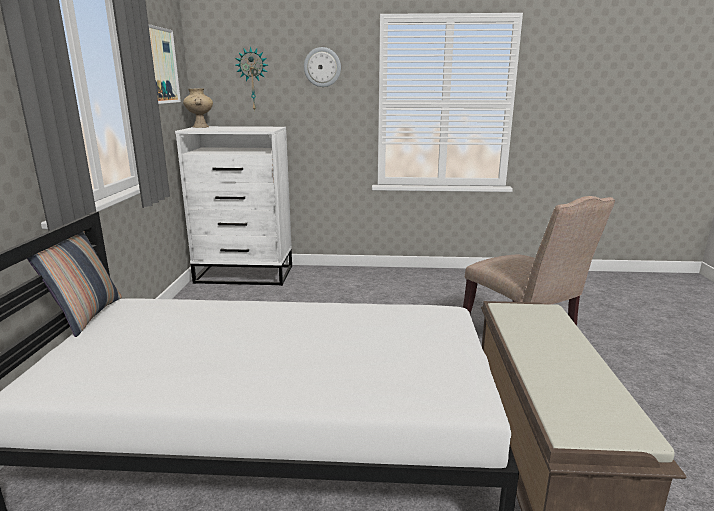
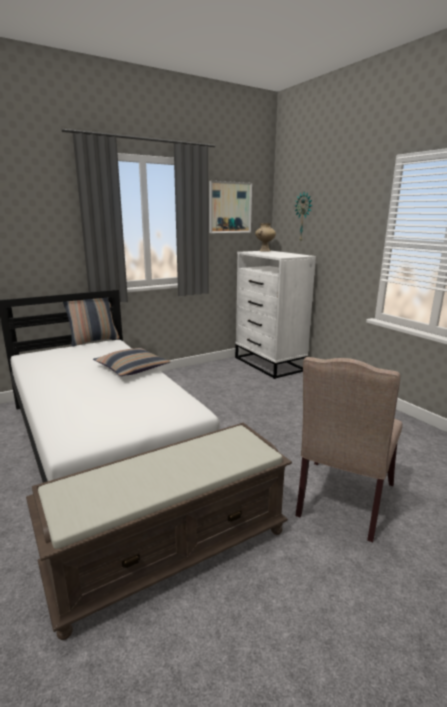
camera: 55 degrees right, 0 degrees up
wall clock [304,47,341,87] -> none
none -> pillow [93,348,171,376]

